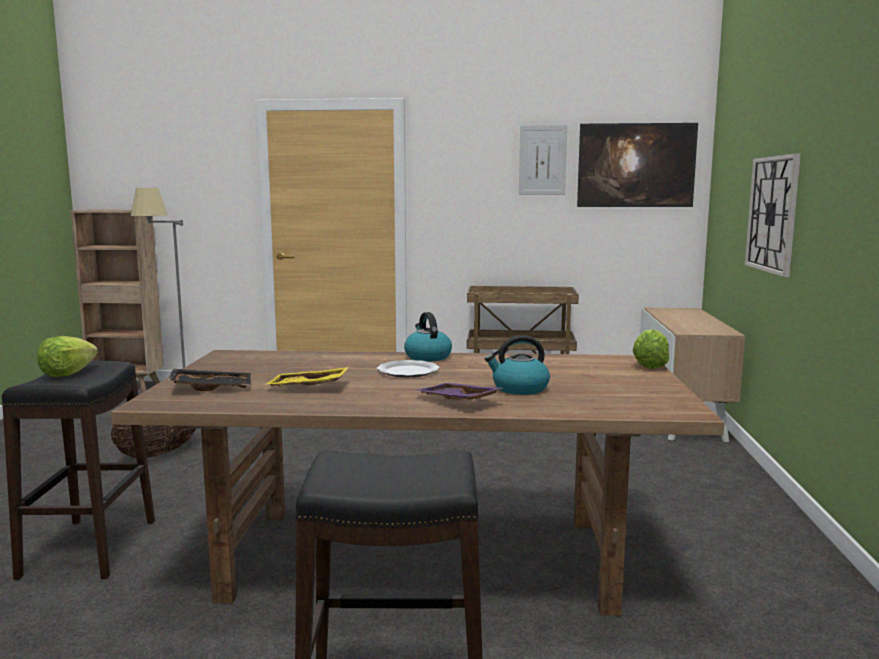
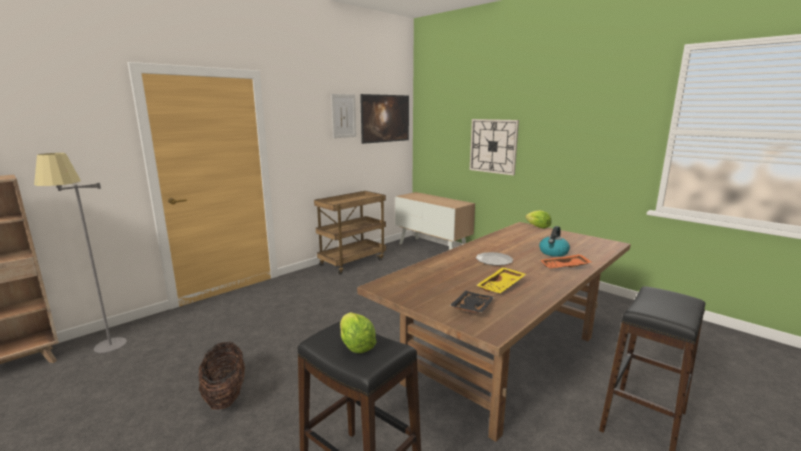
camera: 50 degrees left, 5 degrees up
kettle [404,312,452,361] -> none
purple tray [414,383,501,400] -> orange tray [540,254,592,269]

